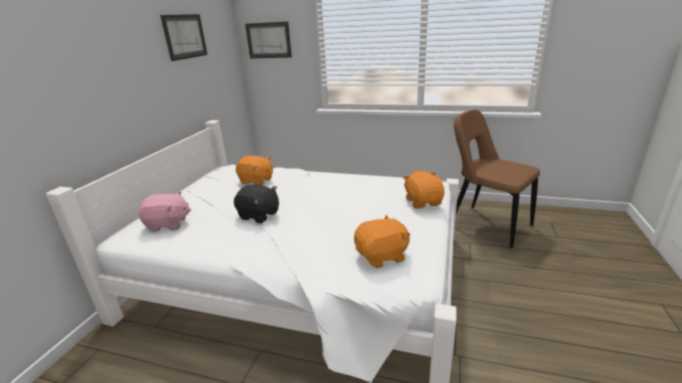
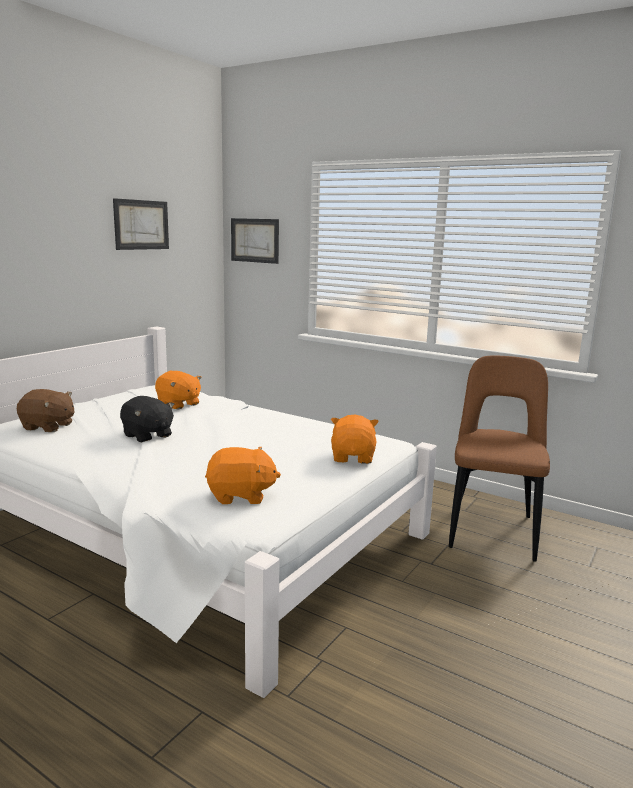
camera: 15 degrees right, 10 degrees down
pink plush toy [139,191,191,232] -> brown plush toy [17,389,74,432]
brown chair [454,110,540,248] -> brown chair turned 45 degrees clockwise [449,355,550,562]

